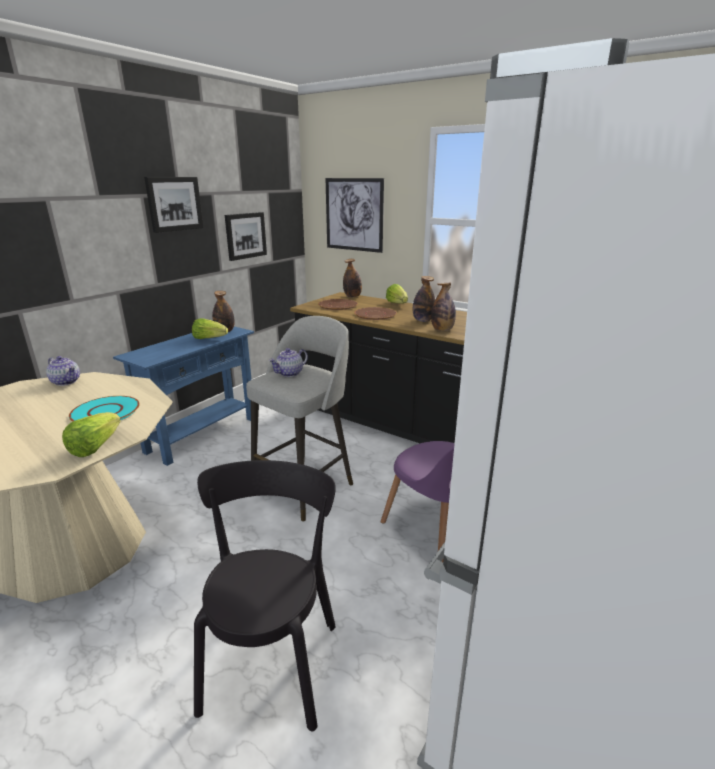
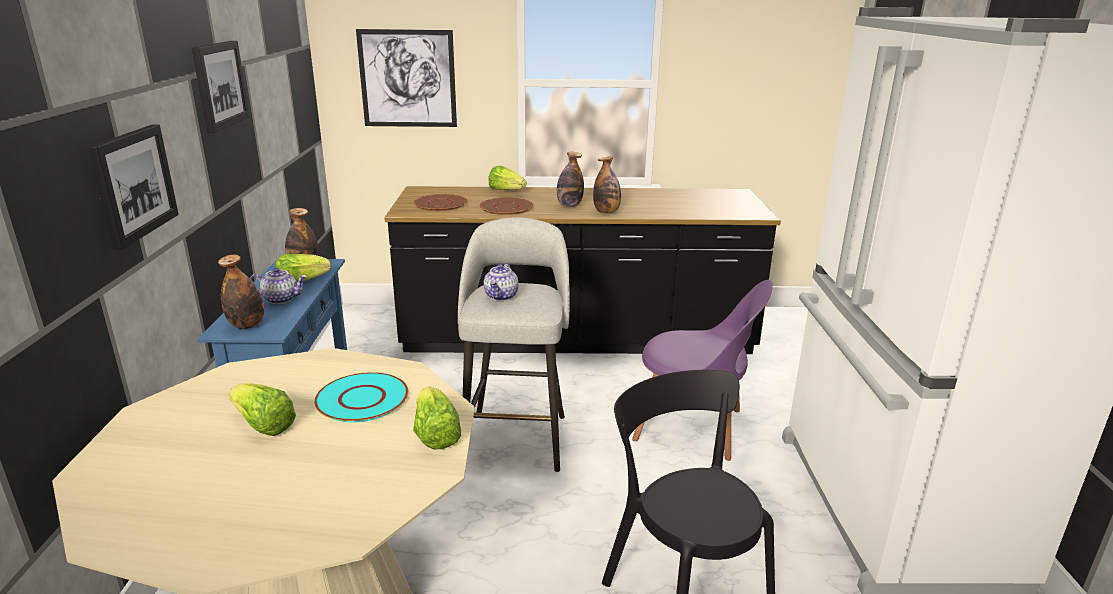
camera: 35 degrees left, 0 degrees up
teapot [46,356,80,386] -> teapot moved to [250,268,307,304]
picture [225,212,267,261] -> picture moved to [88,125,179,250]
bottle [343,259,362,298] -> bottle moved to [218,255,264,329]
none -> lettuce [228,383,296,436]

